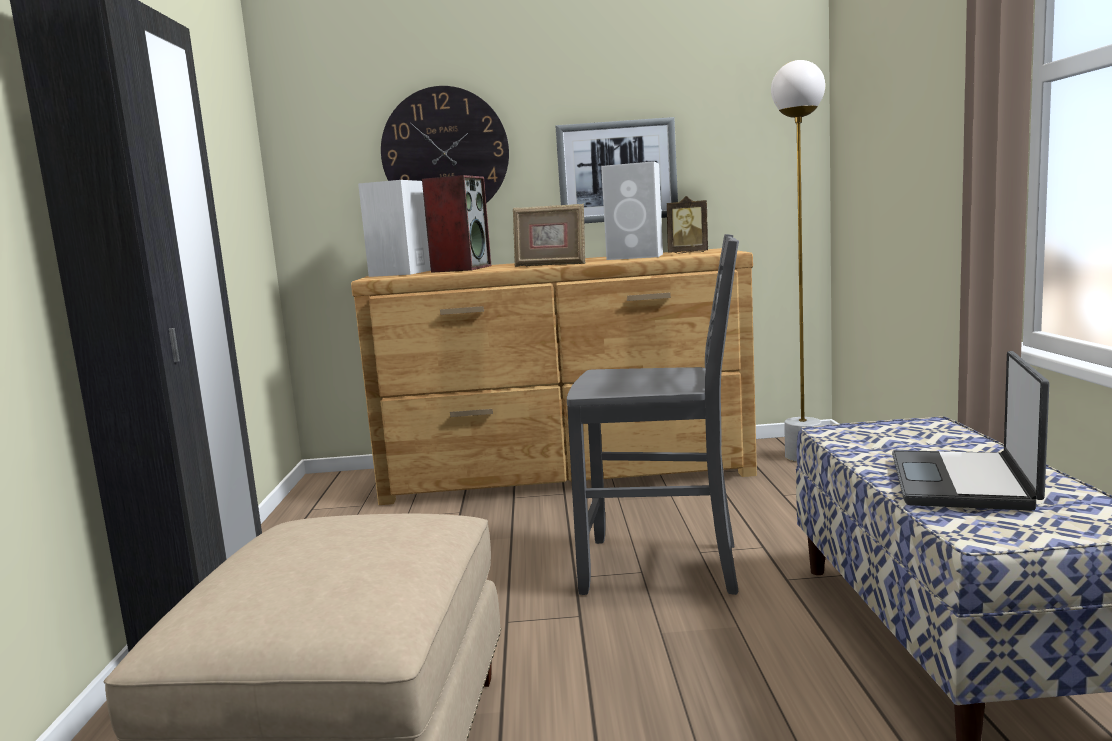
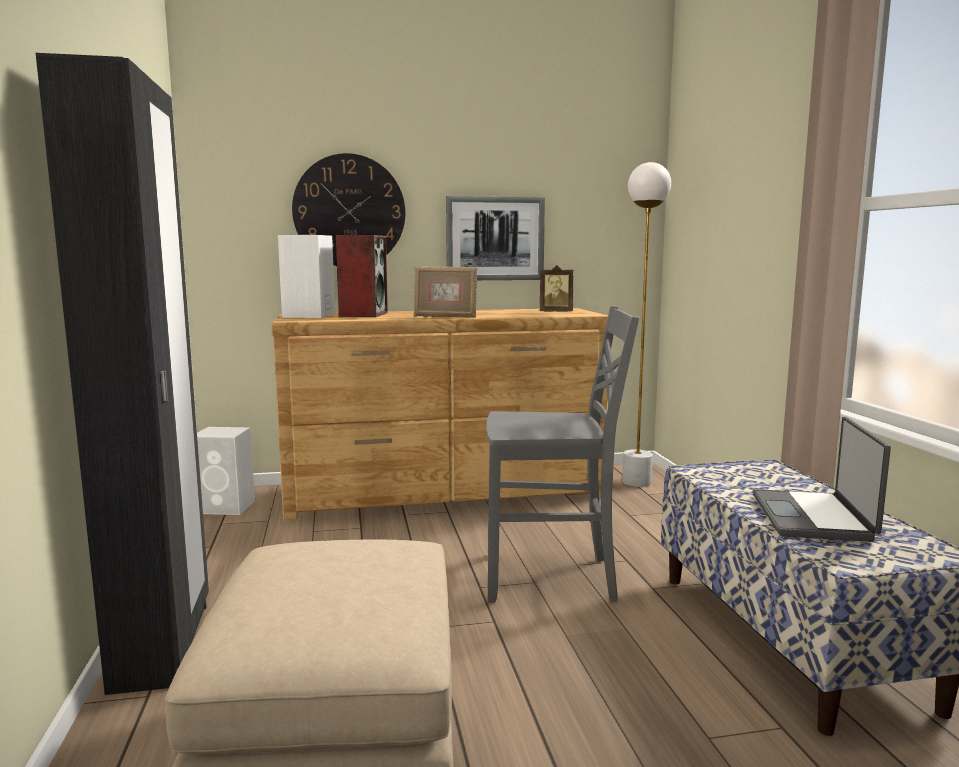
camera: 10 degrees left, 0 degrees up
white speaker [601,161,663,260] -> white speaker moved to [197,427,255,515]

